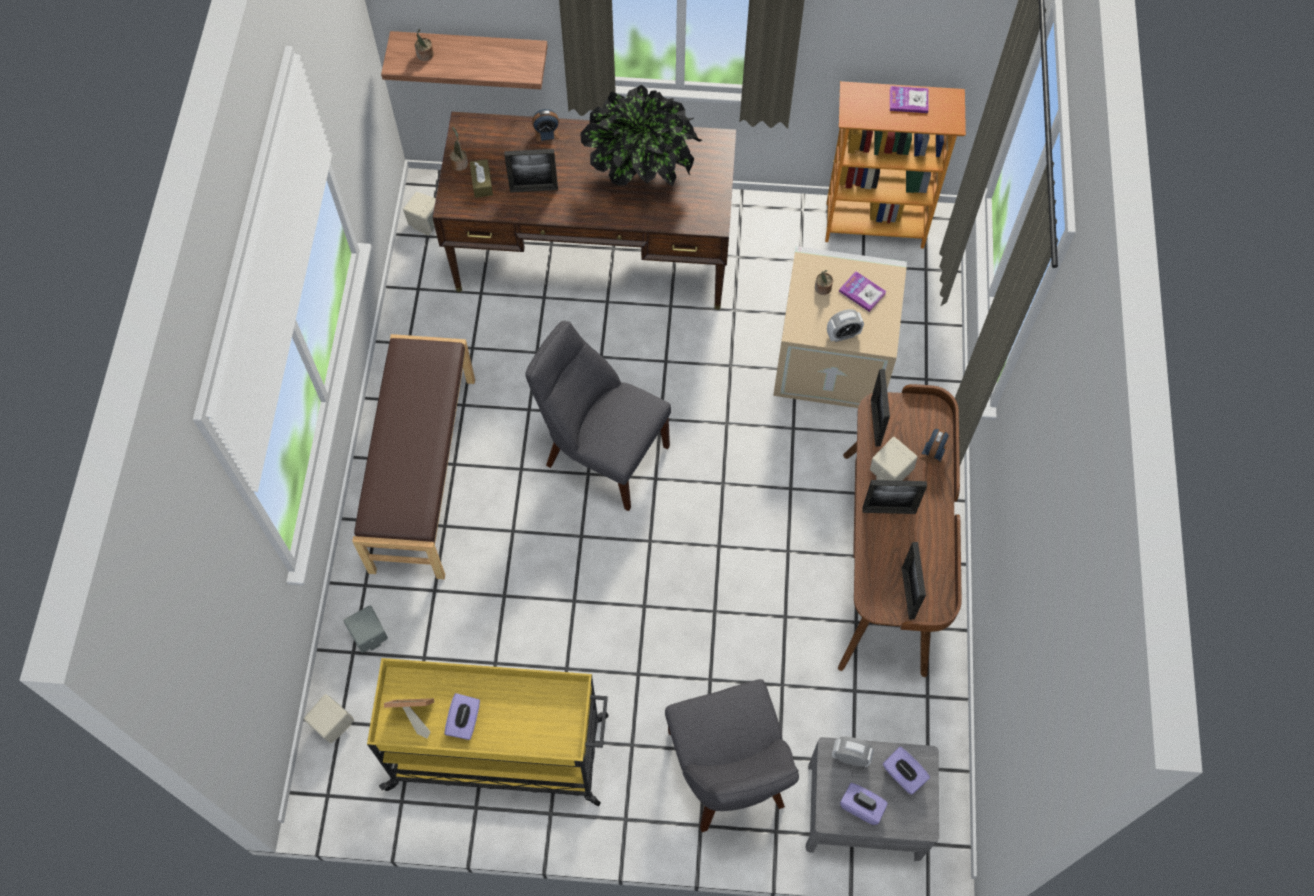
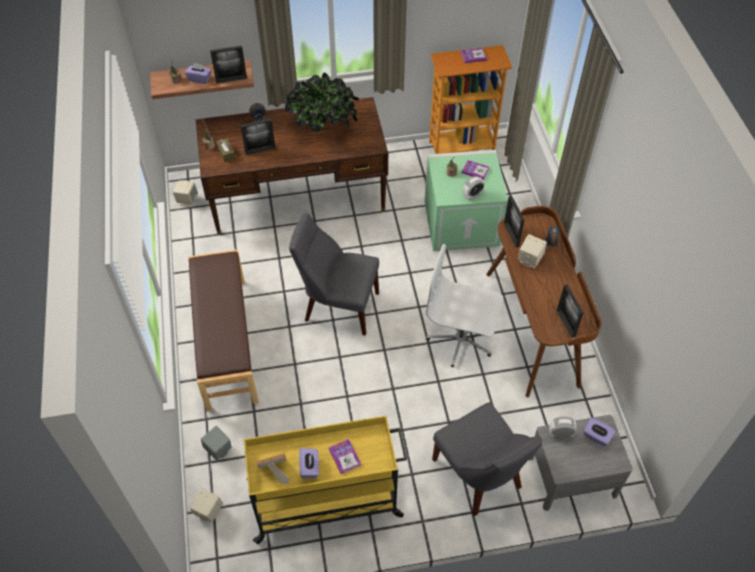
camera: 15 degrees left, 10 degrees down
beige storage box [773,246,907,408] -> green storage box [424,150,508,251]
purple tissue box [840,783,888,825] -> purple tissue box moved to [185,62,211,84]
picture frame [862,480,927,514] -> picture frame moved to [210,46,247,84]
none -> book [329,439,361,474]
none -> white office chair [426,244,504,367]

